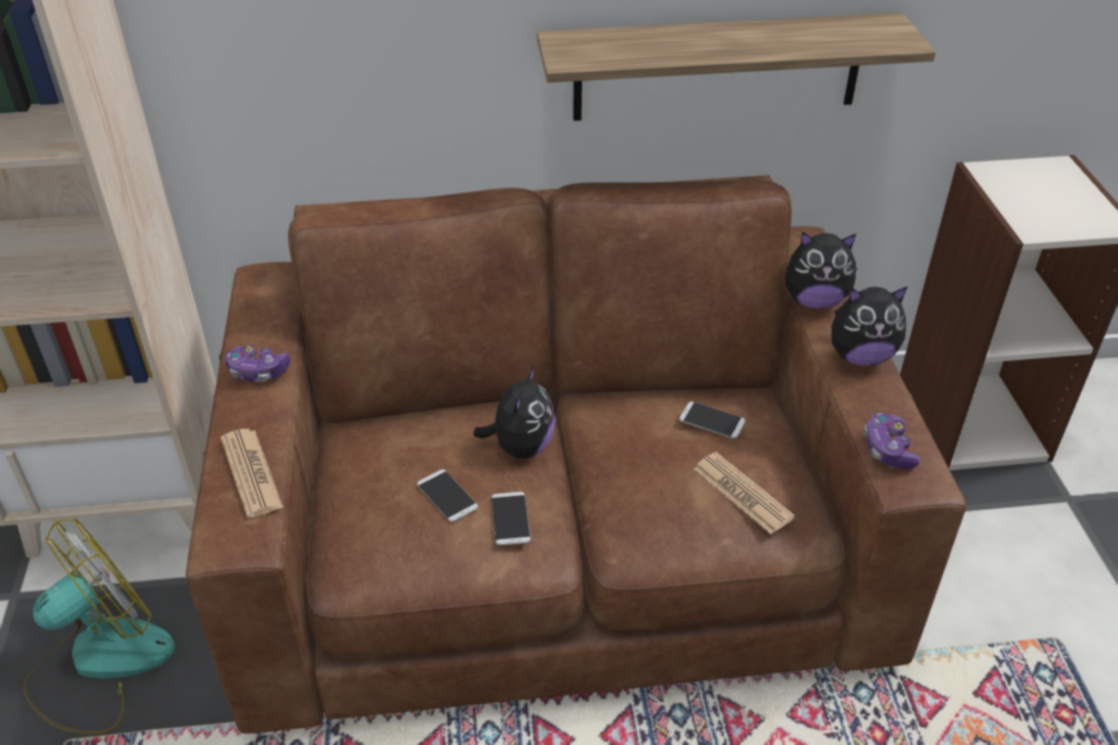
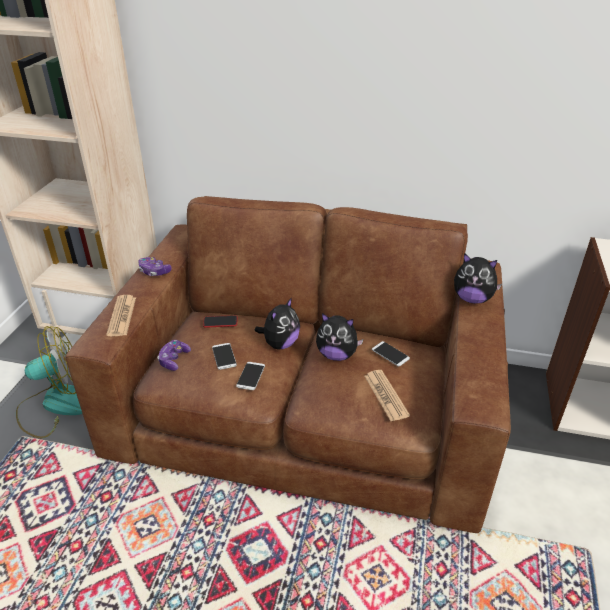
camera: 20 degrees right, 5 degrees down
shelf [537,13,936,121] -> none
plush toy [831,286,908,366] -> plush toy moved to [316,313,364,361]
game controller [863,412,921,469] -> game controller moved to [157,340,191,371]
none -> phone [203,315,238,328]

